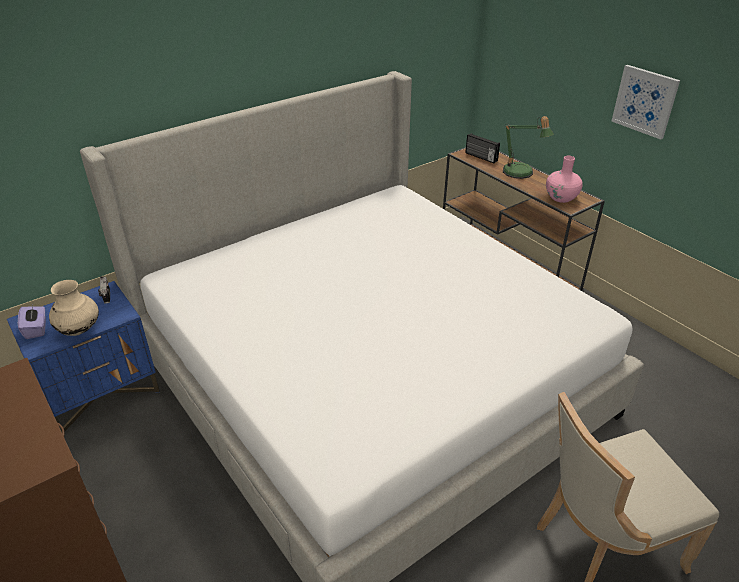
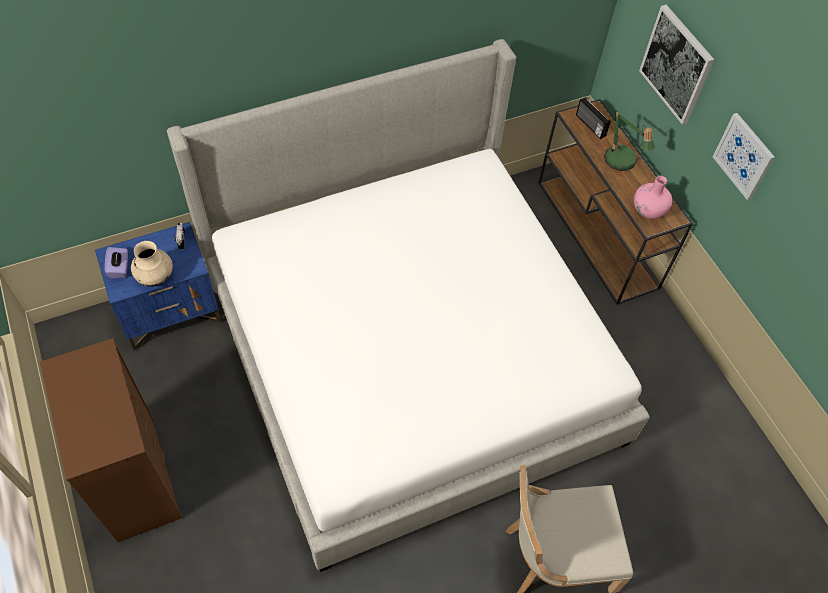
camera: 10 degrees right, 20 degrees up
none -> picture [639,5,714,124]

